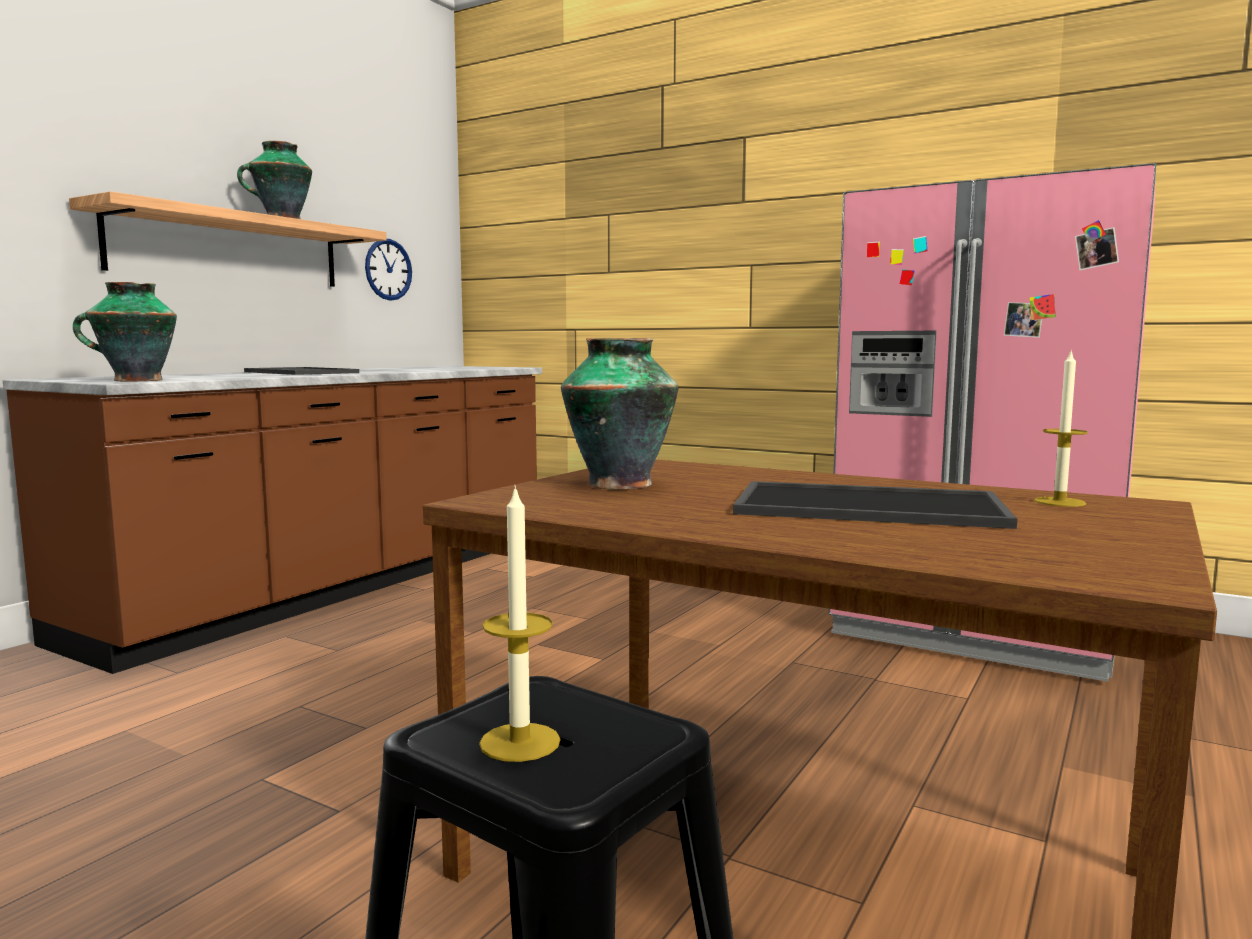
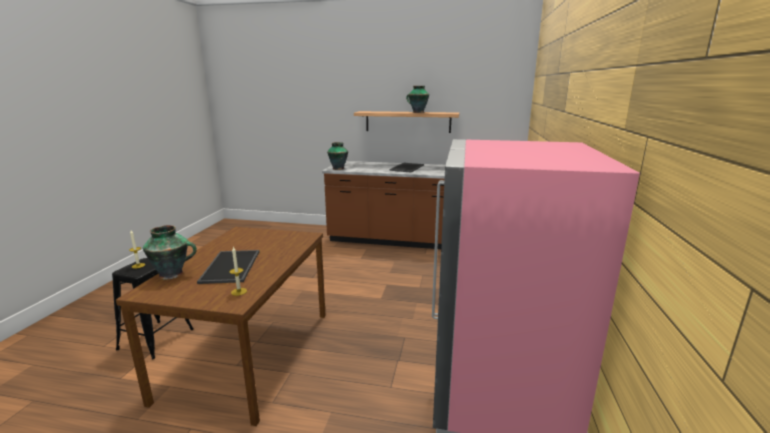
camera: 70 degrees right, 10 degrees up
wall clock [365,239,412,301] -> none
vase [561,338,679,489] -> vase moved to [143,225,197,280]

